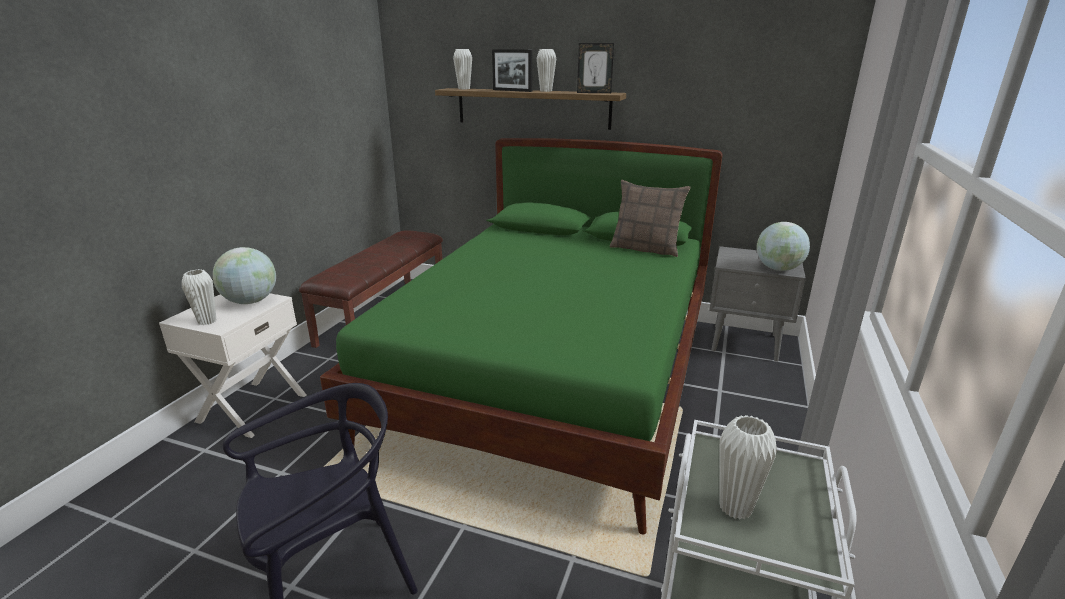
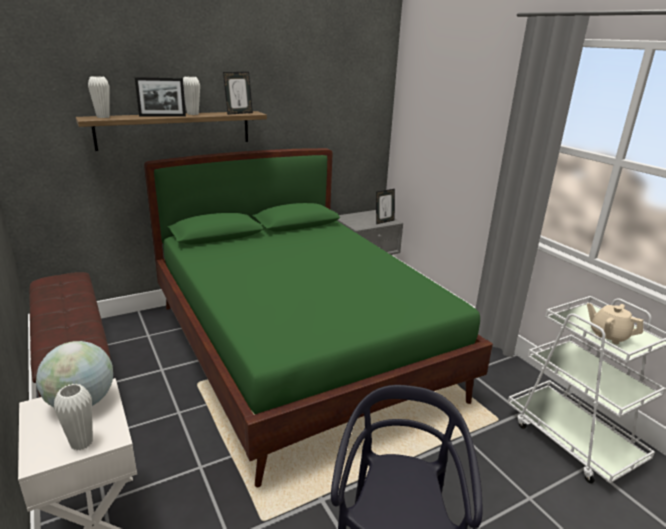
camera: 50 degrees left, 0 degrees up
pillow [610,180,690,257] -> none
white vase [719,415,777,520] -> beige teapot [587,303,643,344]
globe [757,222,810,271] -> picture frame [376,189,395,224]

